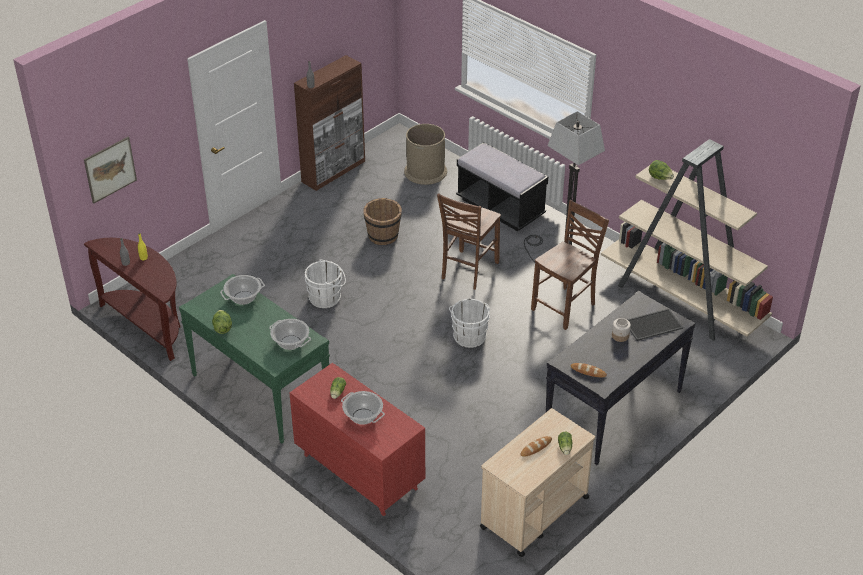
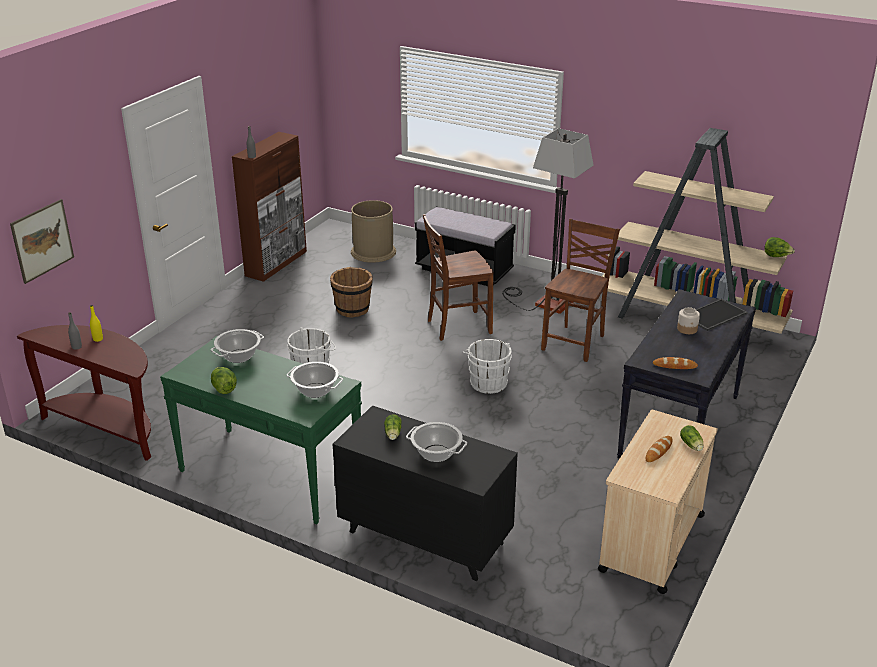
camera: 15 degrees left, 10 degrees down
red dresser [289,363,425,516] -> black dresser [333,405,518,581]
brown chair [437,193,501,290] -> brown chair turned 60 degrees clockwise [423,214,494,341]
lettuce [649,160,674,180] -> lettuce moved to [764,237,795,257]

